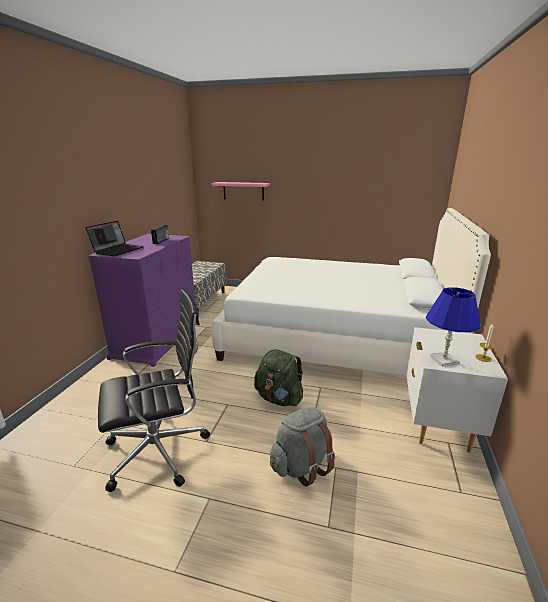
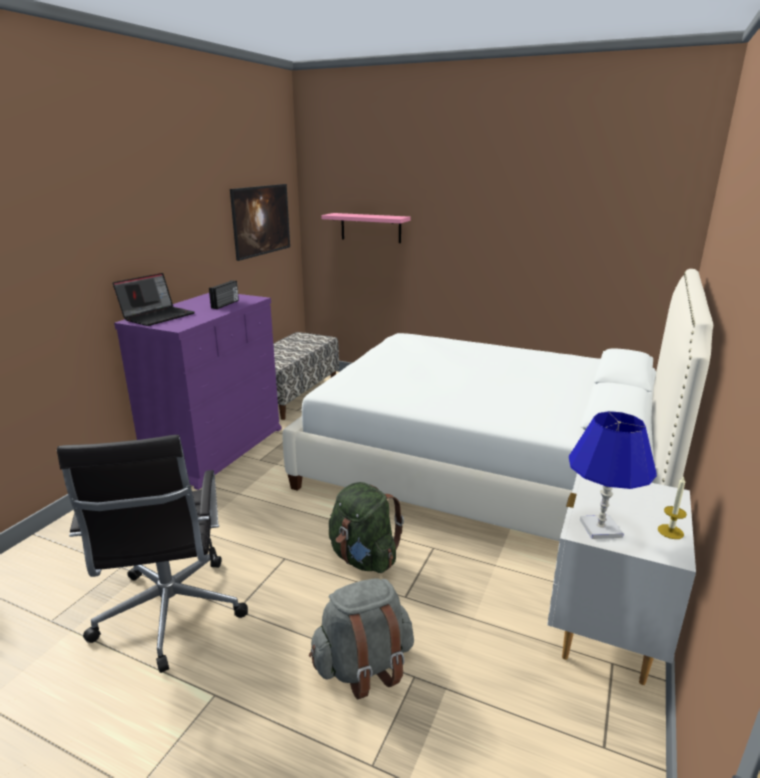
camera: 10 degrees right, 0 degrees up
black office chair [98,289,210,492] -> black office chair turned 90 degrees clockwise [57,435,248,673]
none -> picture [230,184,290,261]

